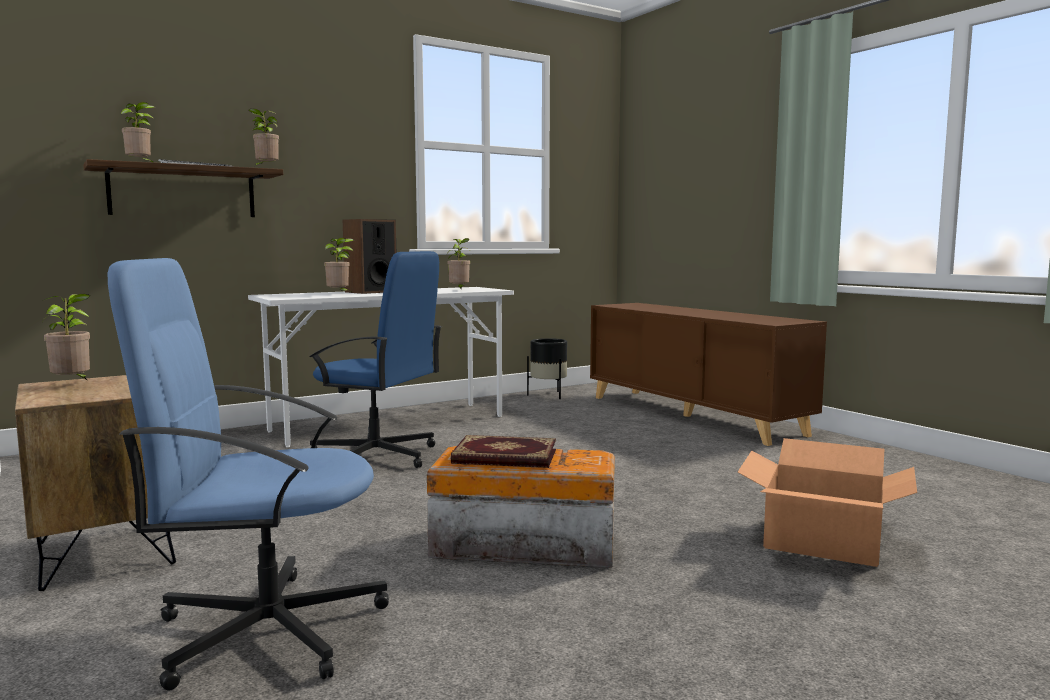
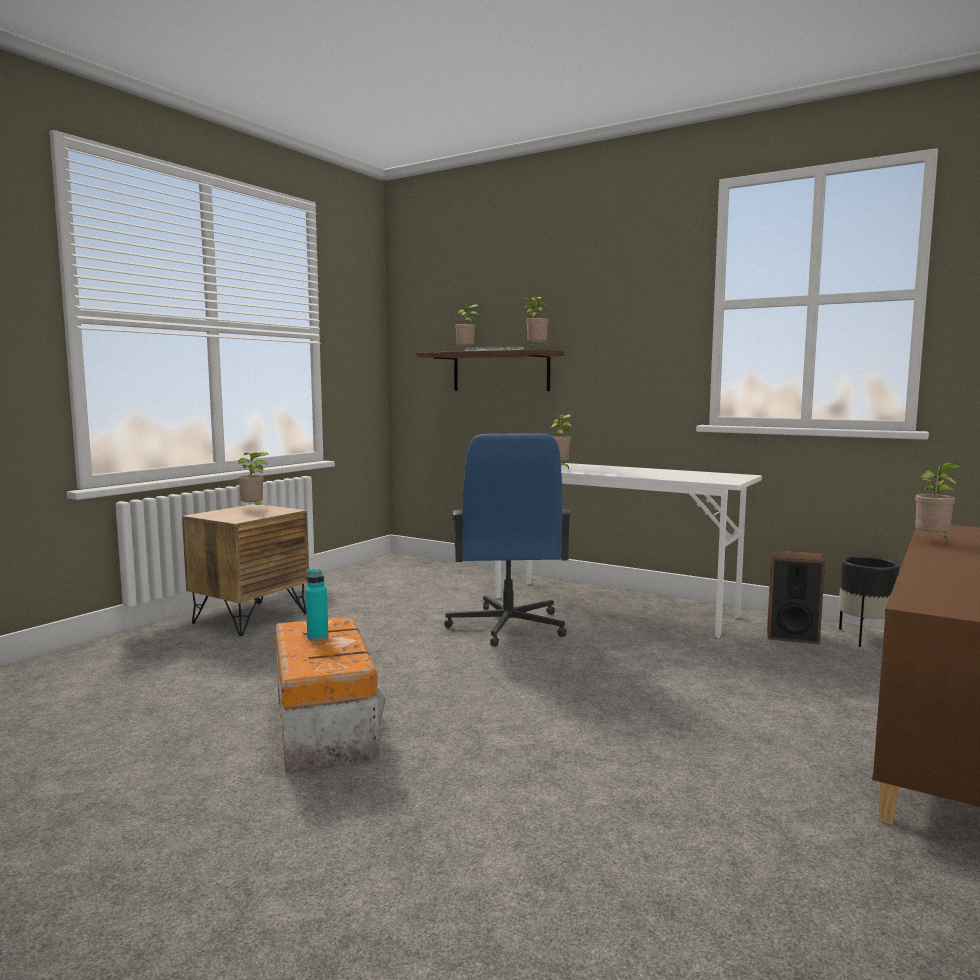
camera: 65 degrees right, 0 degrees up
blue office chair [108,258,389,691] -> none
speaker [343,219,396,294] -> speaker moved to [767,550,825,645]
potted plant [447,238,470,290] -> potted plant moved to [915,463,962,539]
book [451,435,556,468] -> turquoise bottle [306,569,328,641]
cardboard box [738,438,917,567] -> none

